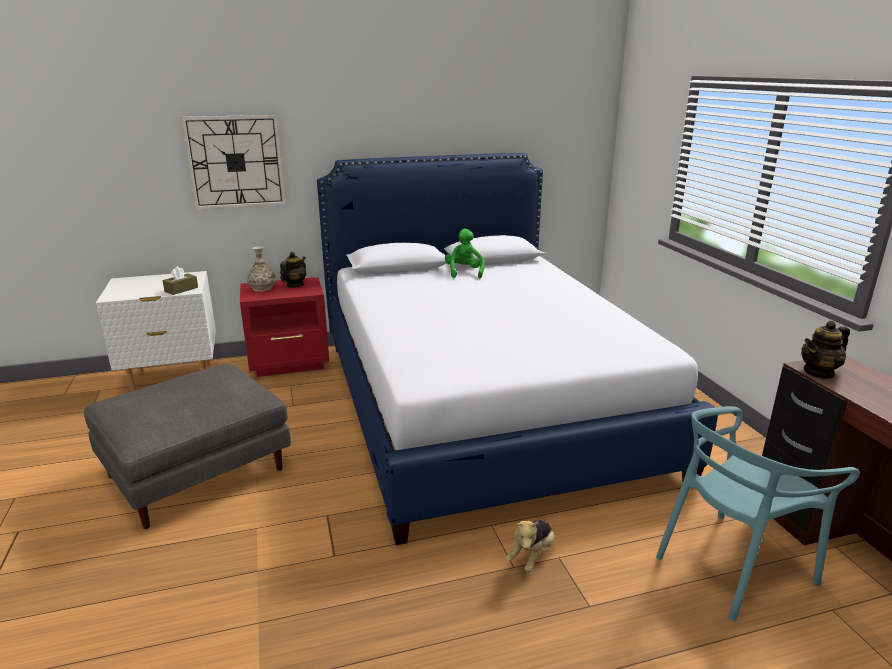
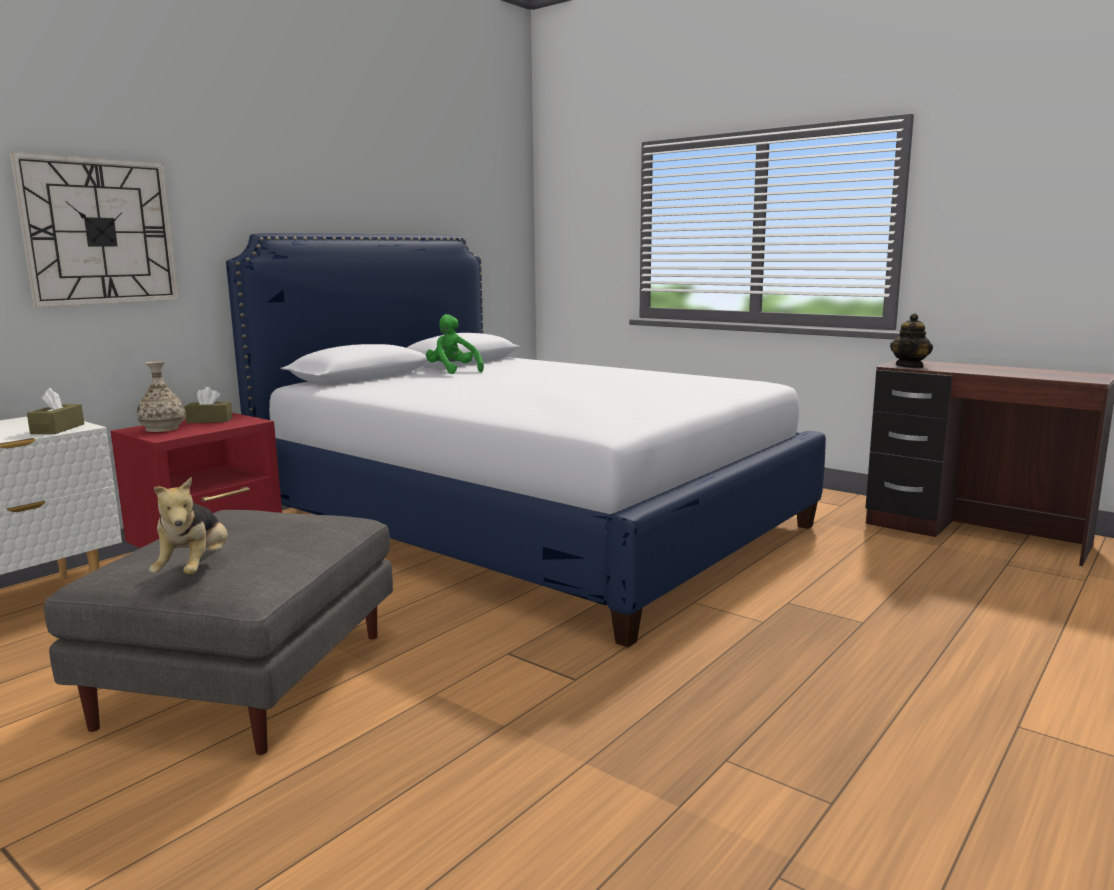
camera: 35 degrees left, 10 degrees down
teapot [280,252,306,287] -> brown tissue box [185,387,233,423]
plush toy [506,519,555,572] -> plush toy moved to [149,477,228,574]
turquoise chair [656,406,860,621] -> none

